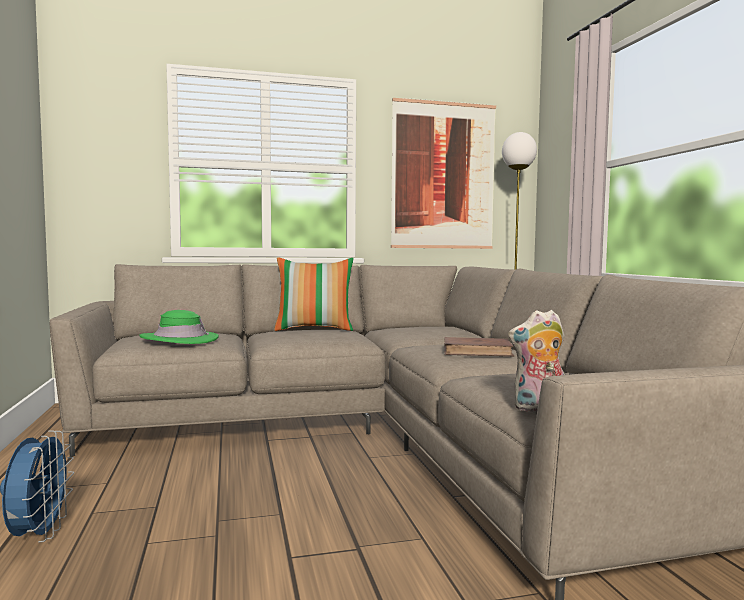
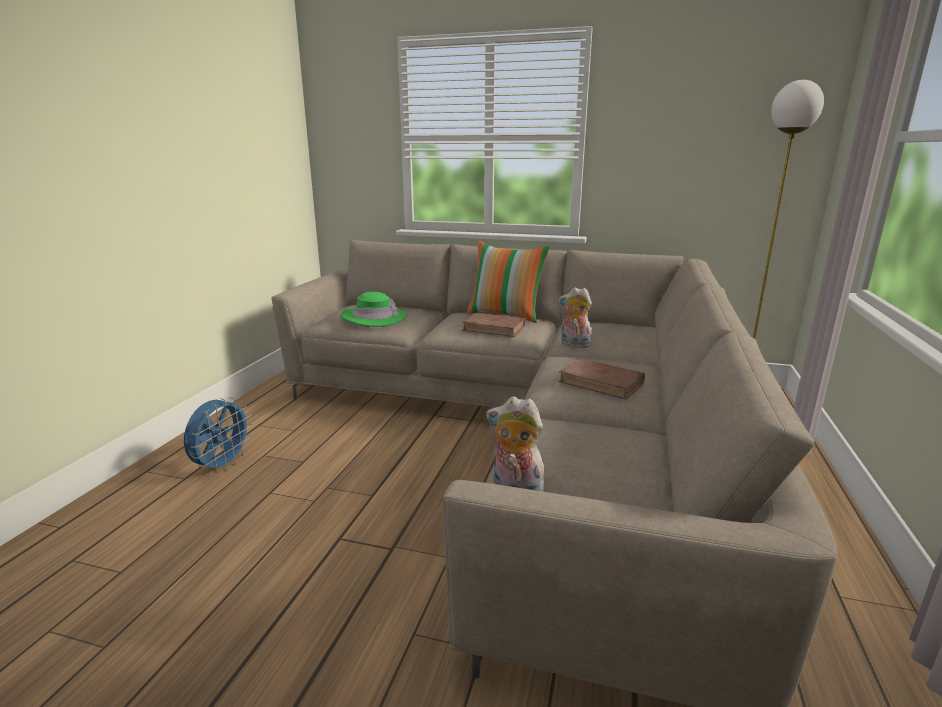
camera: 30 degrees right, 15 degrees up
picture [391,98,496,249] -> none
none -> brown book [462,313,525,337]
none -> plush toy [558,287,592,348]

